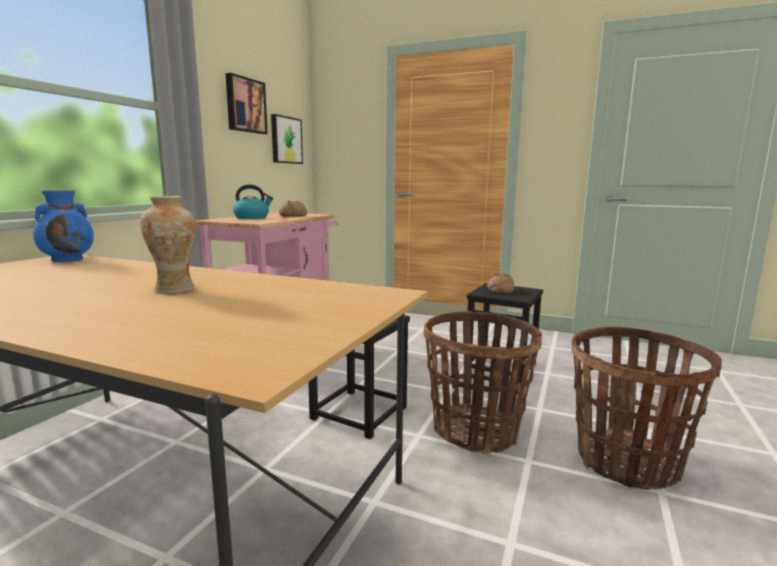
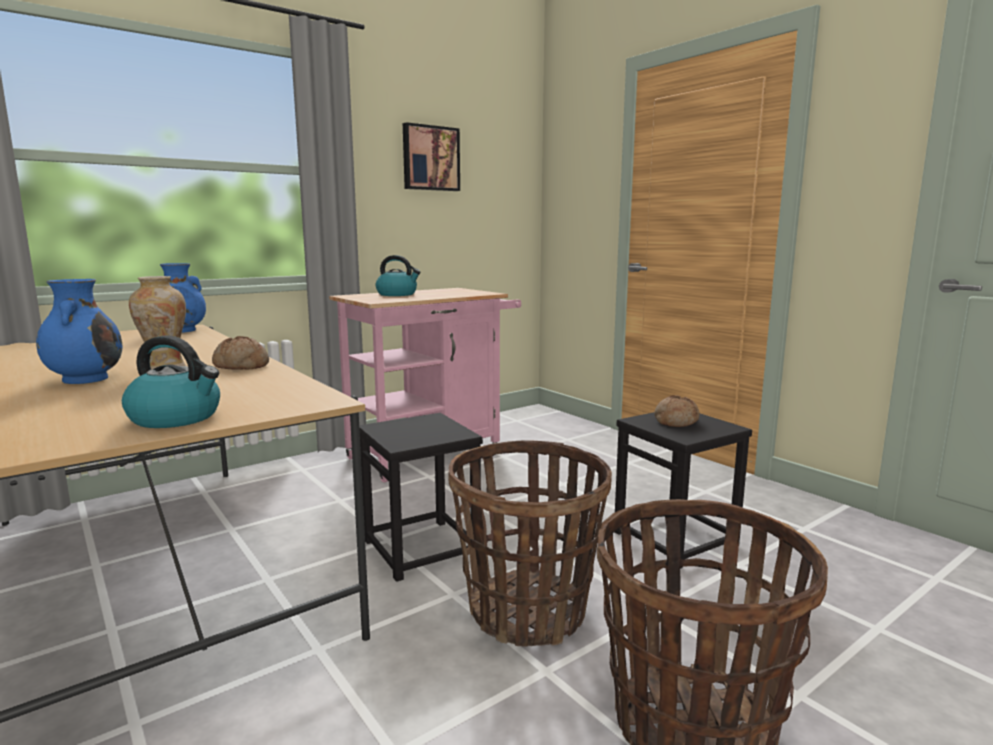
camera: 30 degrees right, 0 degrees up
picture [271,114,303,164] -> none
bread [279,201,307,217] -> bread moved to [212,336,269,370]
none -> blue vase [36,279,123,384]
none -> kettle [122,336,220,428]

